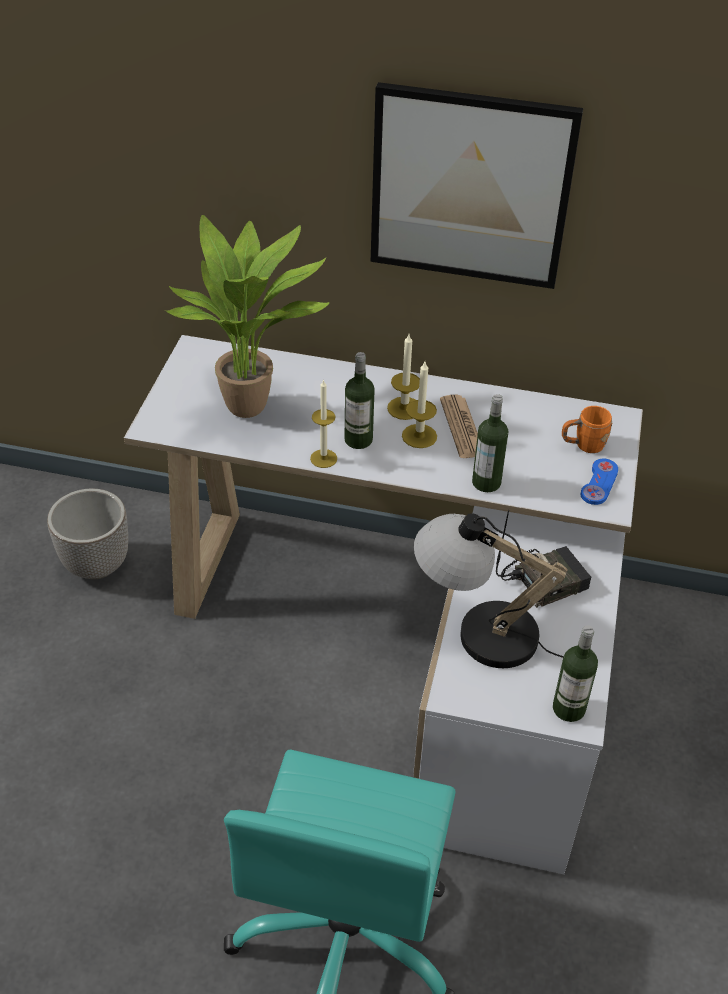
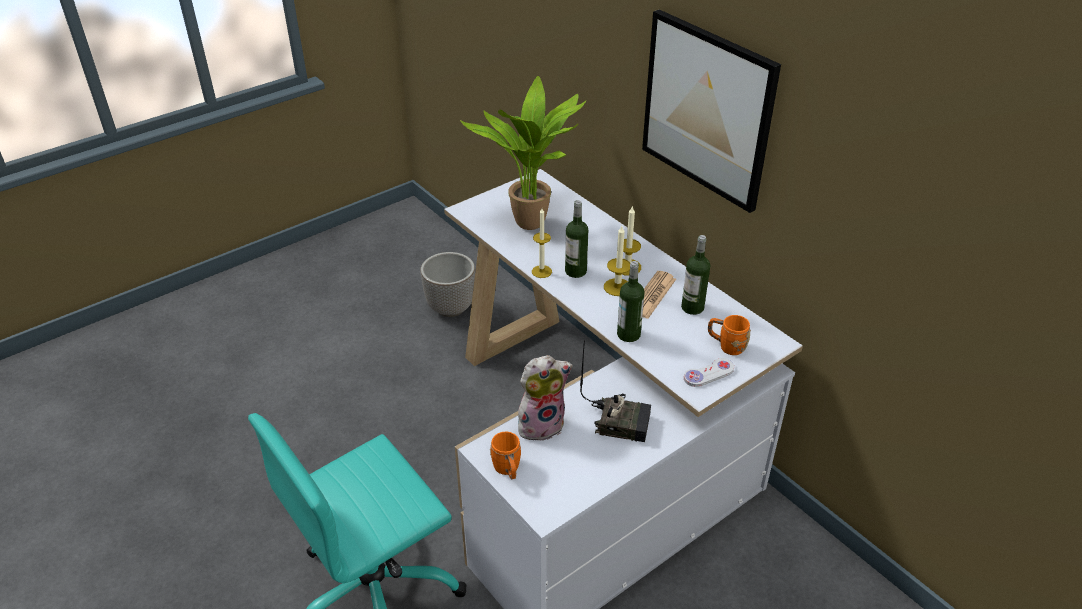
camera: 40 degrees right, 5 degrees down
table lamp [414,513,568,668] -> plush toy [518,355,573,441]
bottle [553,625,598,722] -> bottle moved to [681,235,710,315]
blue game controller [581,459,618,505] -> white game controller [684,358,734,387]
none -> orange mug [490,431,521,479]

